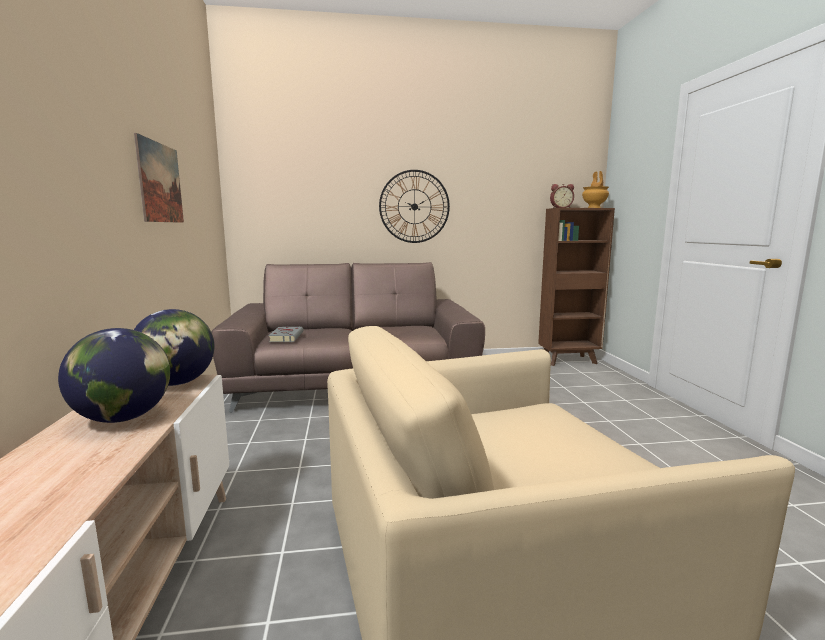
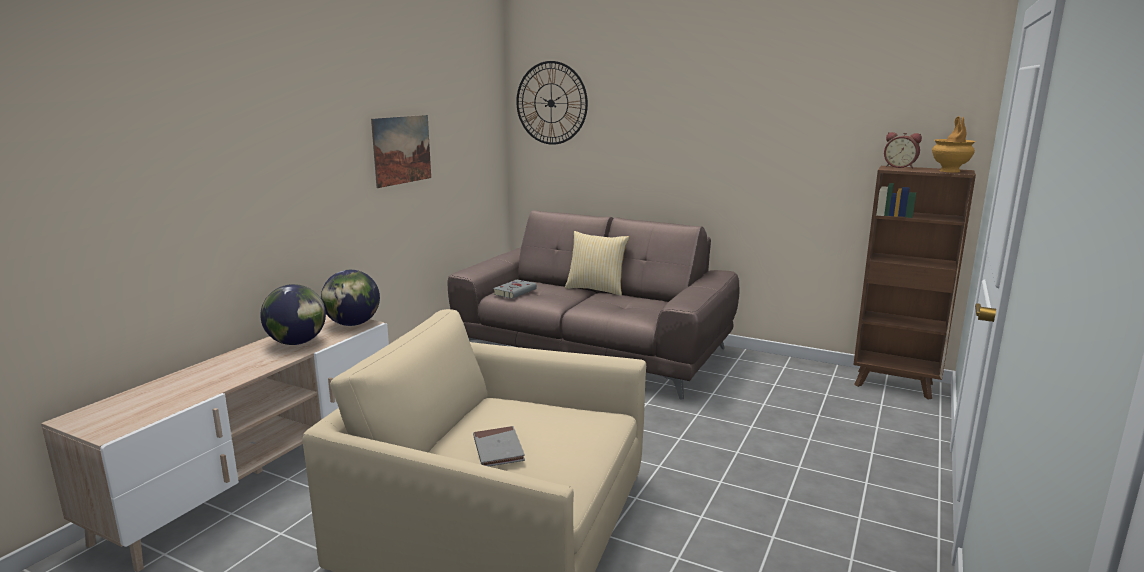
camera: 35 degrees right, 5 degrees up
wall clock [379,170,450,243] -> wall clock moved to [516,61,588,145]
none -> grey book [473,426,525,466]
none -> pillow [565,231,630,296]

